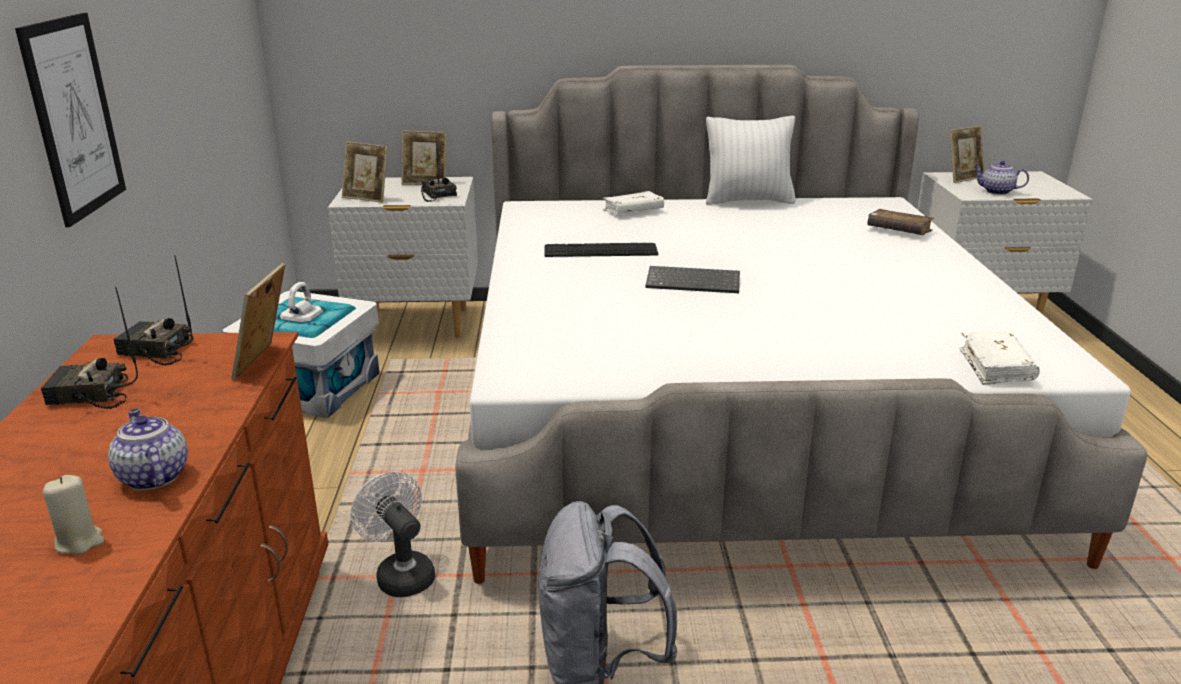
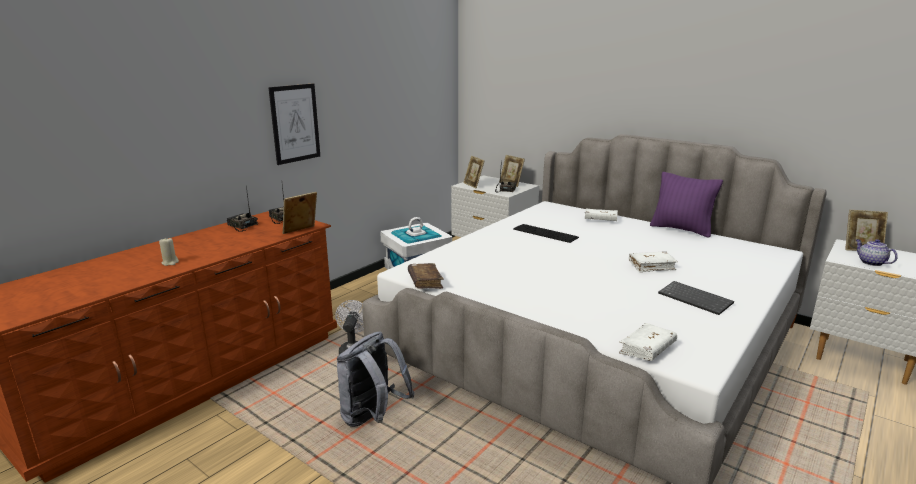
camera: 40 degrees right, 5 degrees down
teapot [108,409,188,490] -> none
keyboard [645,266,740,293] -> keyboard moved to [658,281,734,315]
white pillow [706,116,796,205] -> purple pillow [650,172,723,238]
brown book [867,209,934,235] -> brown book moved to [408,263,444,289]
none -> white book [629,251,678,272]

